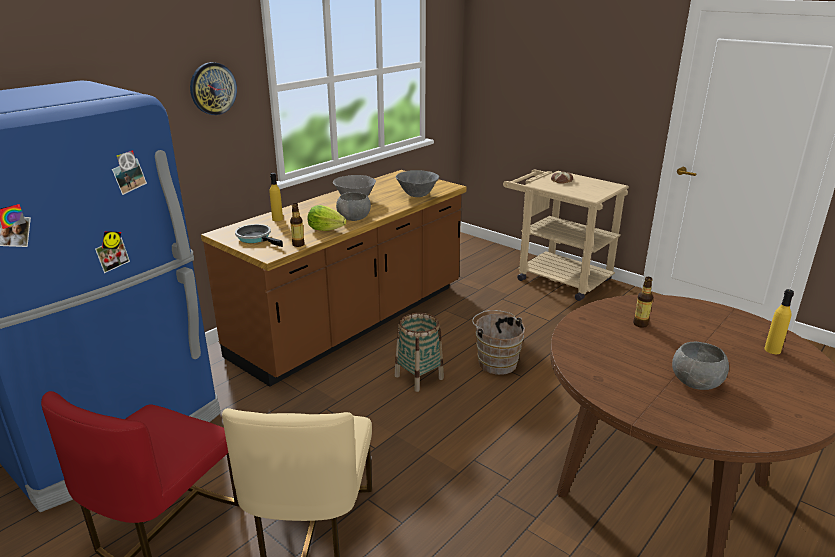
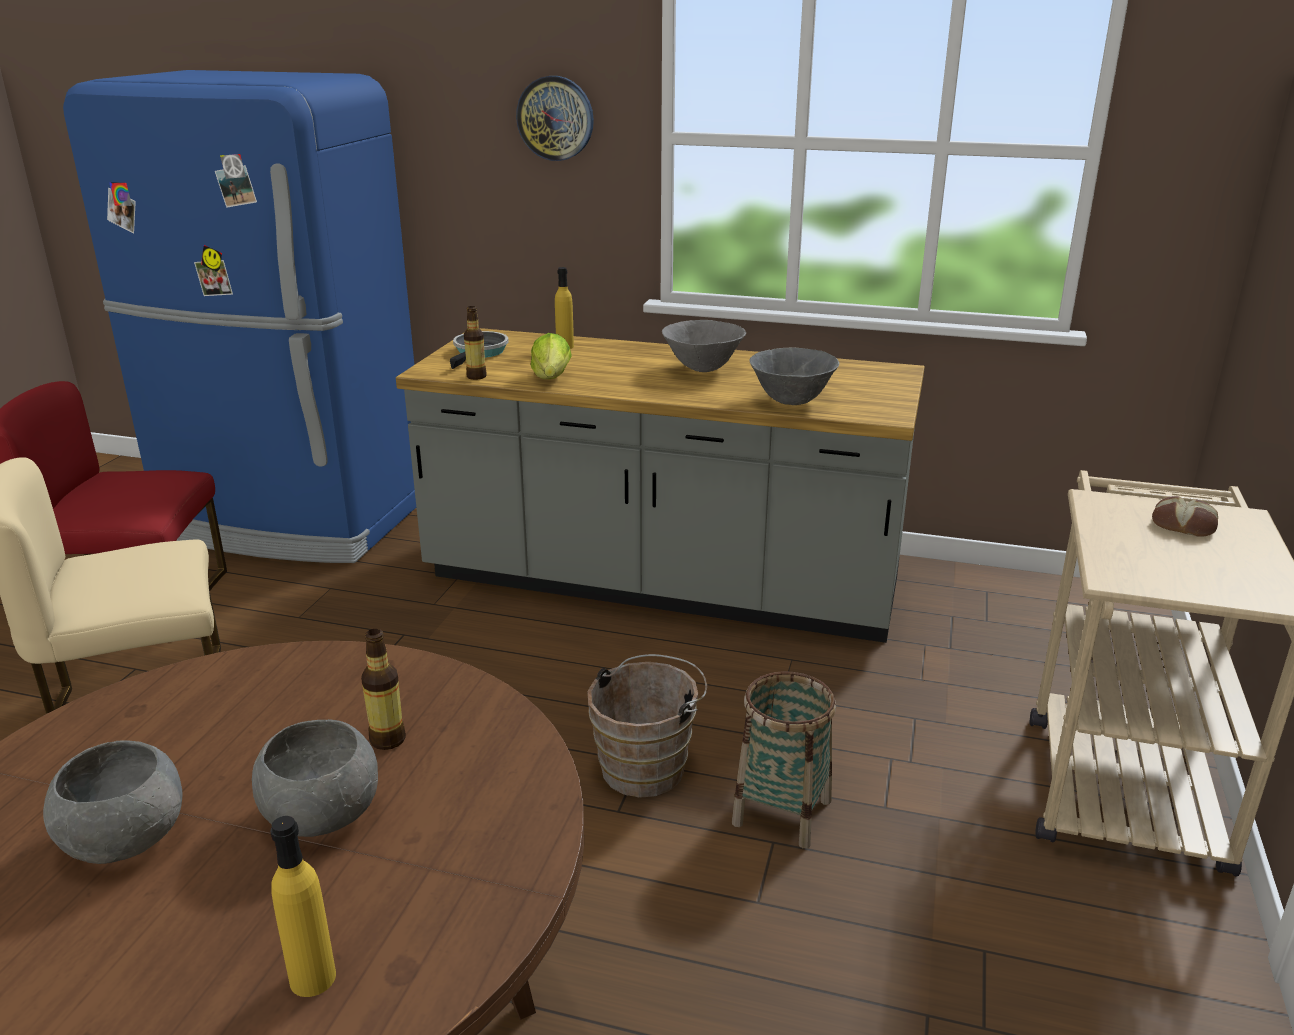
camera: 65 degrees right, 0 degrees up
brown counter [201,170,466,387] -> grey counter [396,328,925,643]
grey bowl [336,192,371,221] -> grey bowl moved to [252,719,378,837]
basket [395,313,444,392] -> basket moved to [732,671,836,849]

